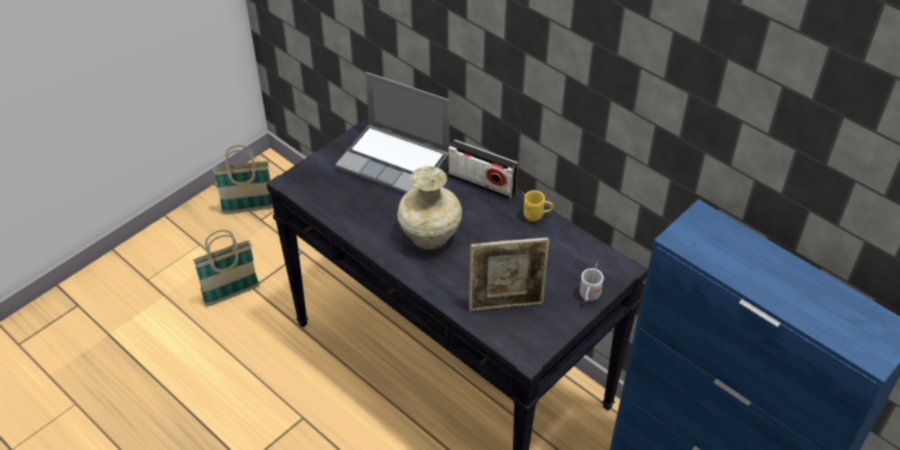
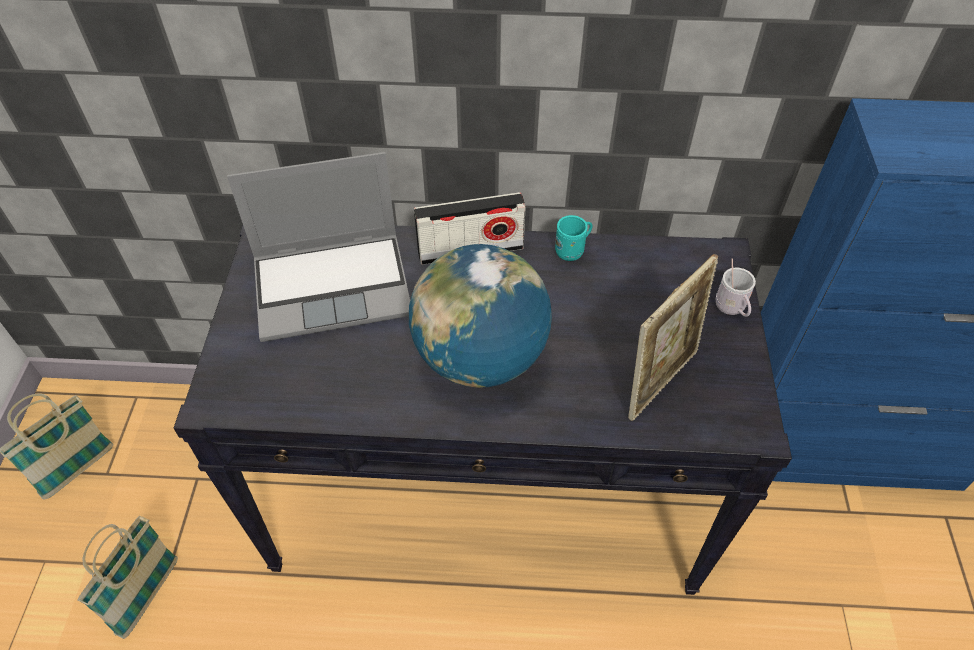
camera: 40 degrees left, 5 degrees up
beige vase [397,166,462,250] -> globe [409,244,552,388]
yellow mug [522,190,553,222] -> turquoise mug [555,215,593,261]

